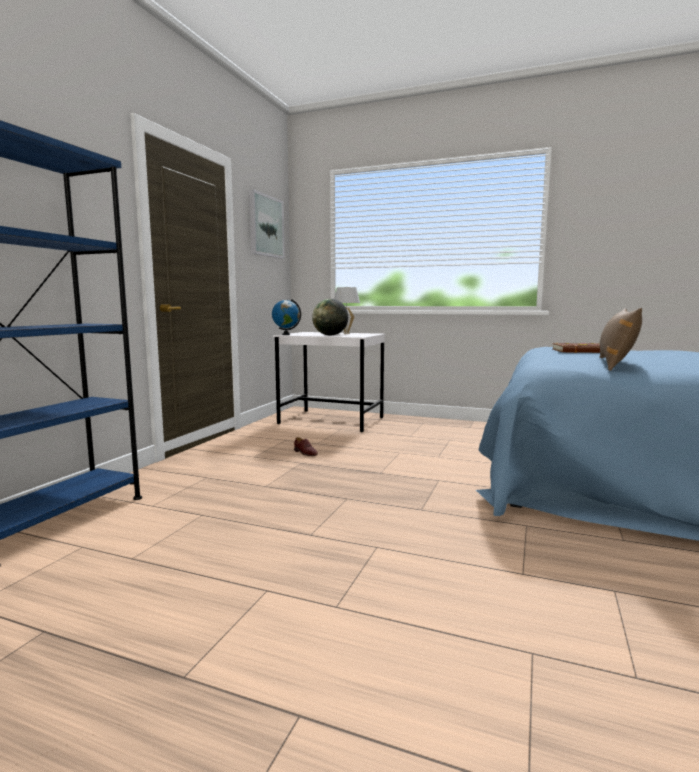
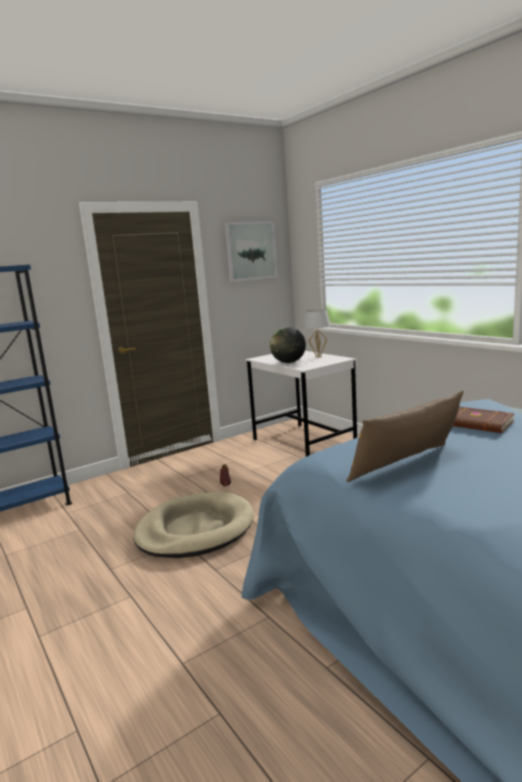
camera: 35 degrees right, 5 degrees up
globe [272,299,301,335] -> none
none -> beige dog bed [133,492,254,558]

